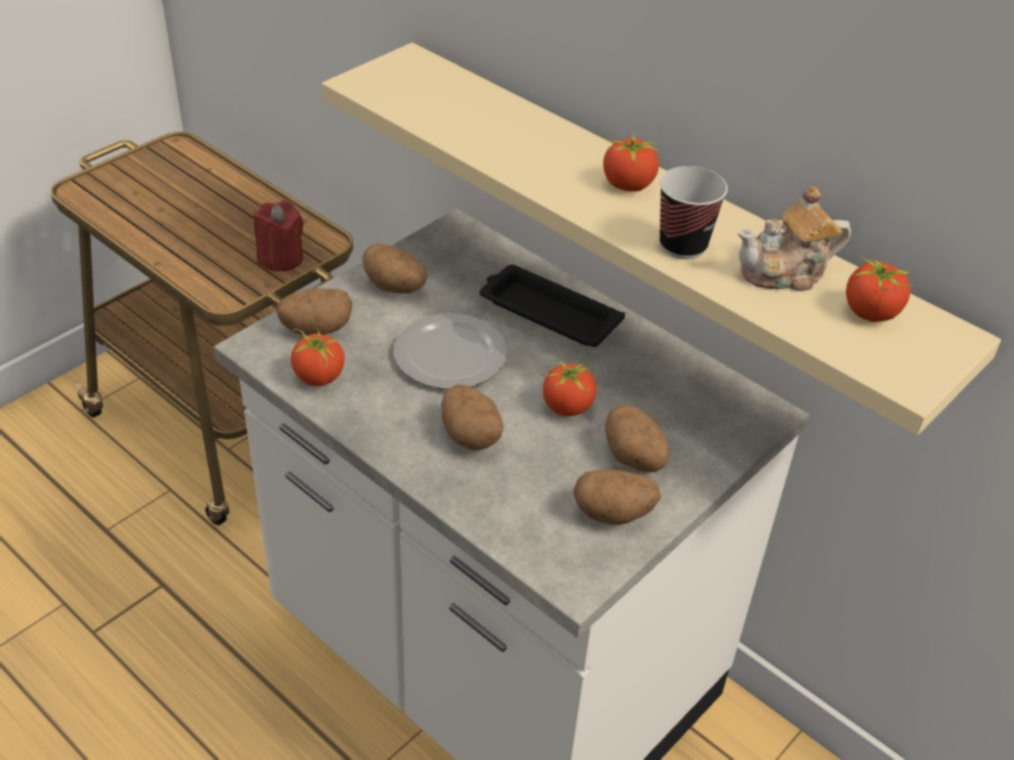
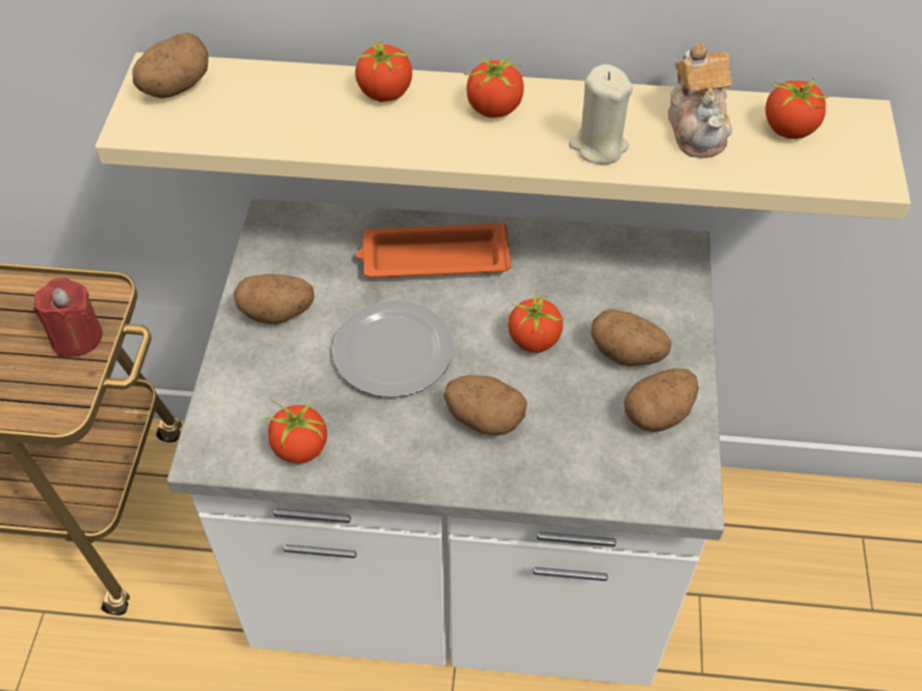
camera: 35 degrees left, 10 degrees up
potato [276,288,352,335] -> potato moved to [132,33,208,98]
black tray [479,265,625,347] -> orange tray [357,222,511,277]
cup [660,166,728,259] -> beige candle [569,64,633,165]
teapot [738,186,851,291] -> teapot turned 45 degrees counterclockwise [668,43,732,158]
none -> tomato [354,39,412,102]

